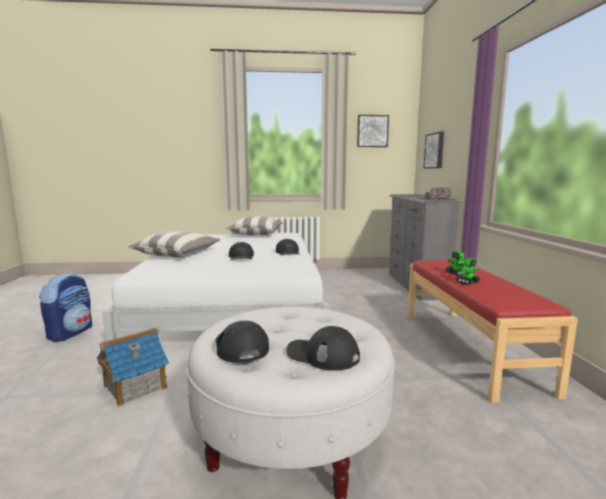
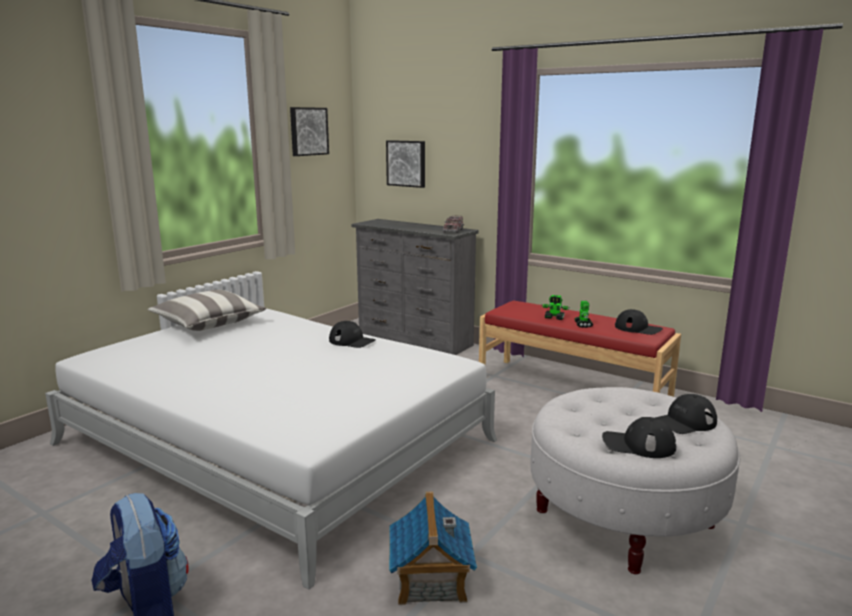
camera: 50 degrees left, 5 degrees up
pillow [128,231,220,258] -> none
black cap [229,242,254,260] -> black cap moved to [615,309,663,335]

